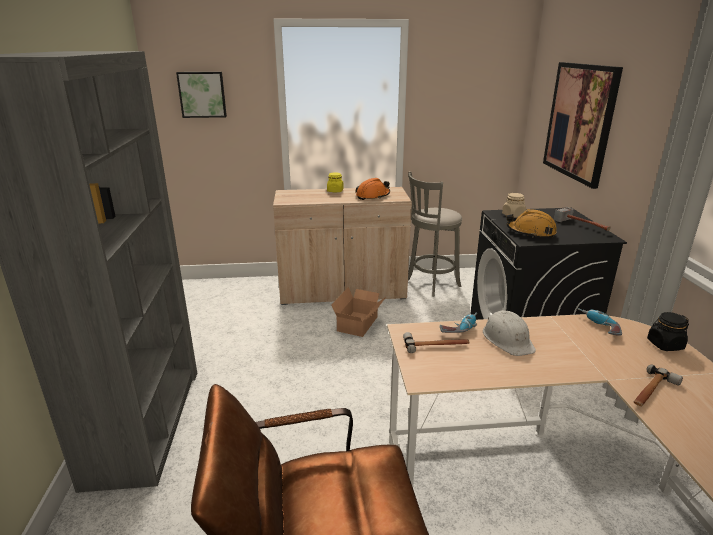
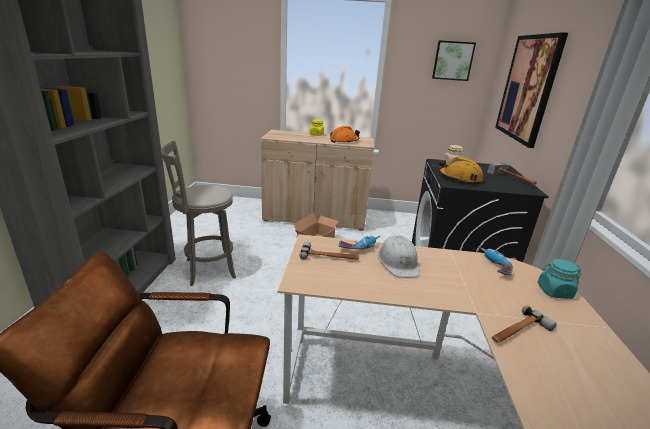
camera: 10 degrees right, 0 degrees up
picture [176,72,227,118] -> picture moved to [432,40,476,81]
grey stool [408,171,462,296] -> grey stool moved to [161,141,236,286]
black jar [647,312,689,351] -> turquoise jar [537,259,581,299]

